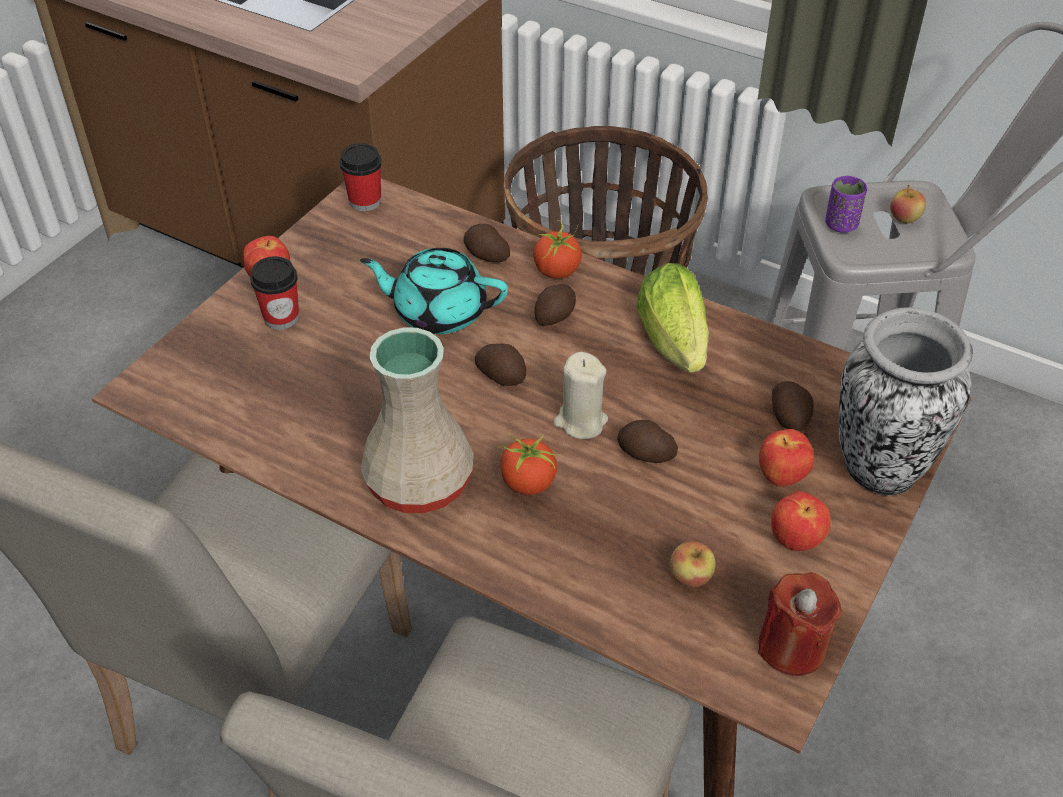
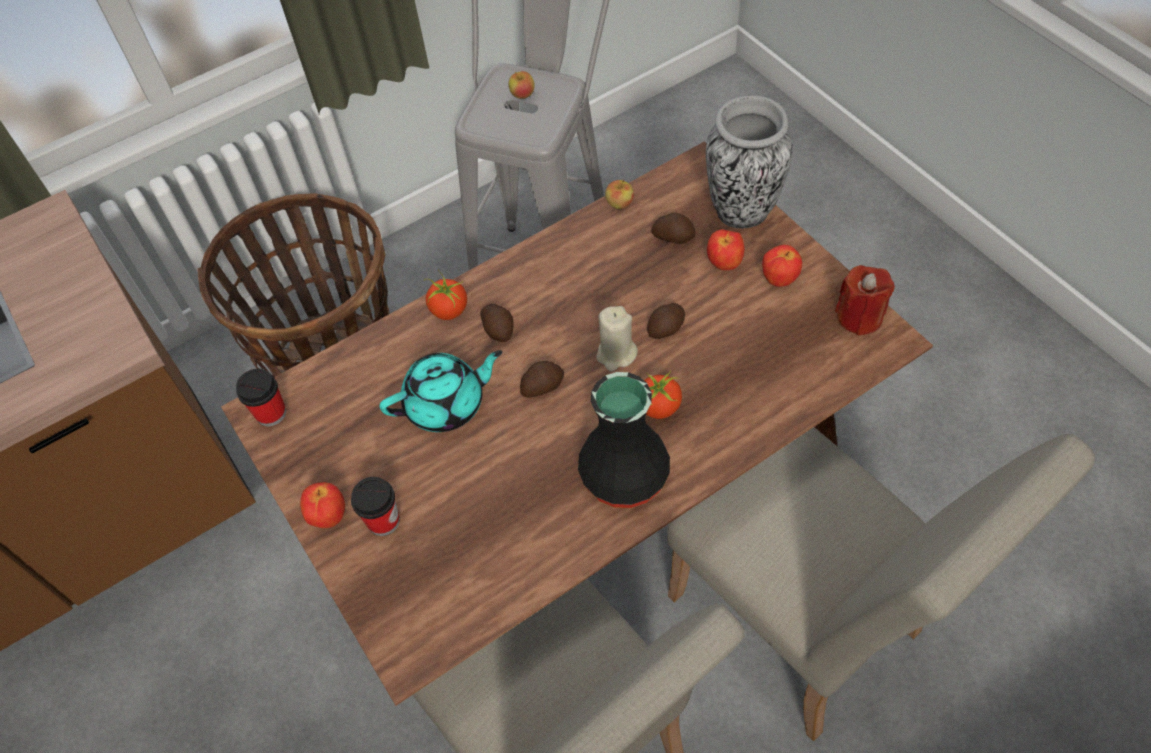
camera: 60 degrees left, 10 degrees up
turquoise teapot [360,248,508,334] -> turquoise teapot turned 150 degrees counterclockwise [379,350,502,432]
beige vase [361,327,474,513] -> black vase [578,372,670,508]
potato [464,224,510,263] -> none
lettuce [636,263,709,373] -> none
apple [670,541,715,587] -> apple moved to [605,179,634,209]
purple cup [825,176,867,233] -> none

